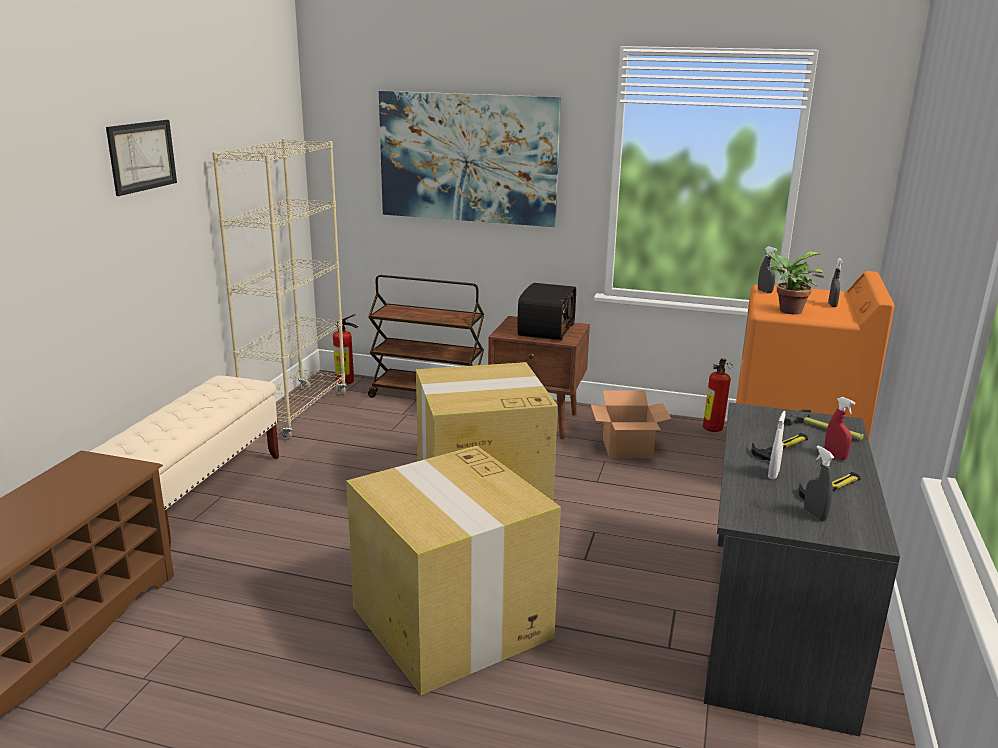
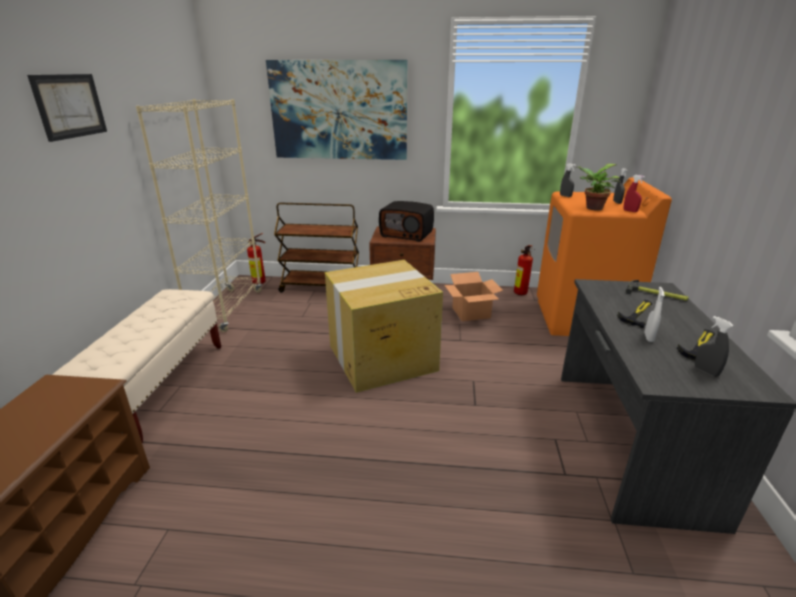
camera: 10 degrees left, 5 degrees up
cardboard box [346,446,561,695] -> none
radio [518,283,576,340] -> radio turned 105 degrees clockwise [379,201,434,242]
red spray bottle [824,397,855,460] -> red spray bottle moved to [623,175,645,212]

